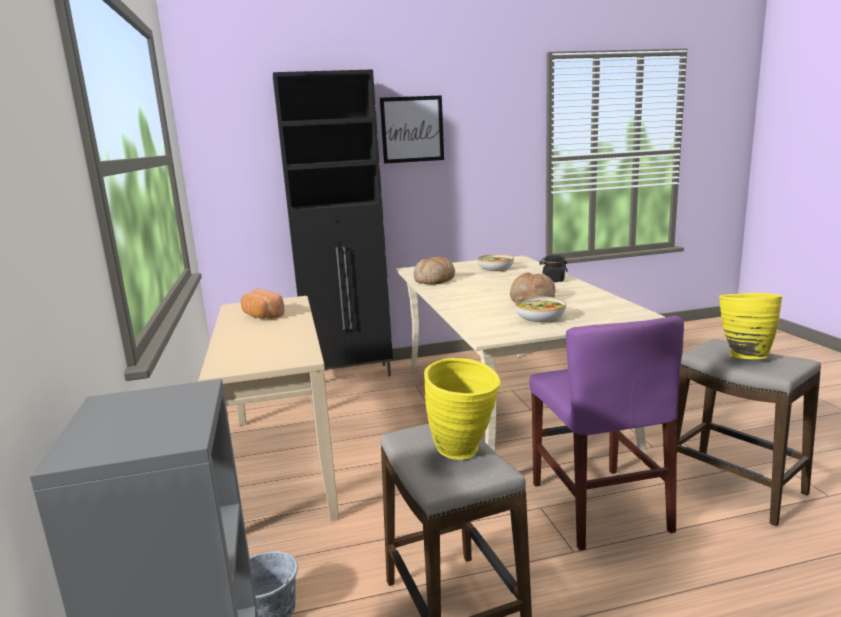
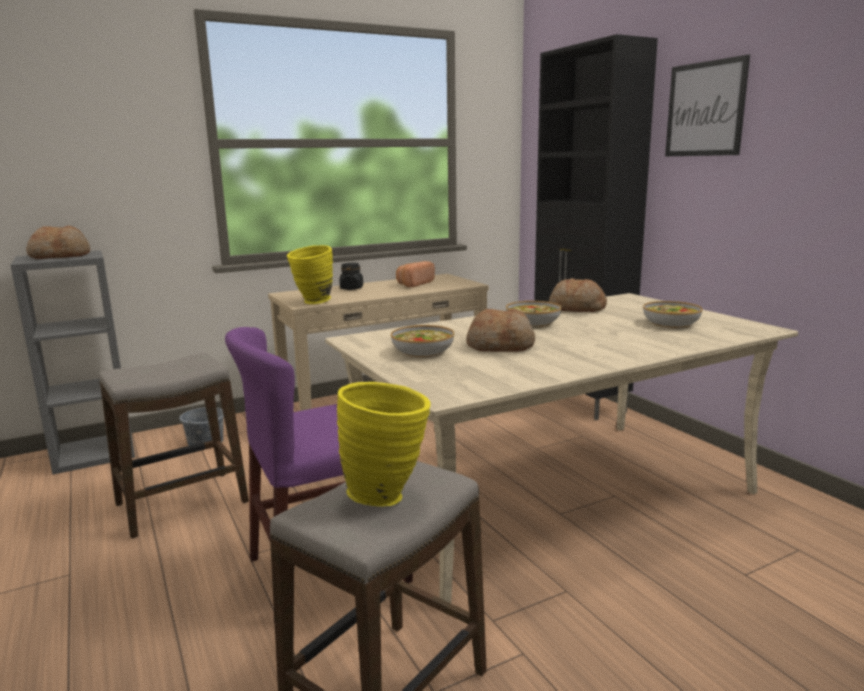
camera: 75 degrees right, 0 degrees up
yellow vase [424,358,501,460] -> yellow vase moved to [287,245,333,304]
black jar [540,255,568,282] -> black jar moved to [339,263,363,290]
none -> bread [26,225,90,259]
none -> bowl [506,301,561,328]

